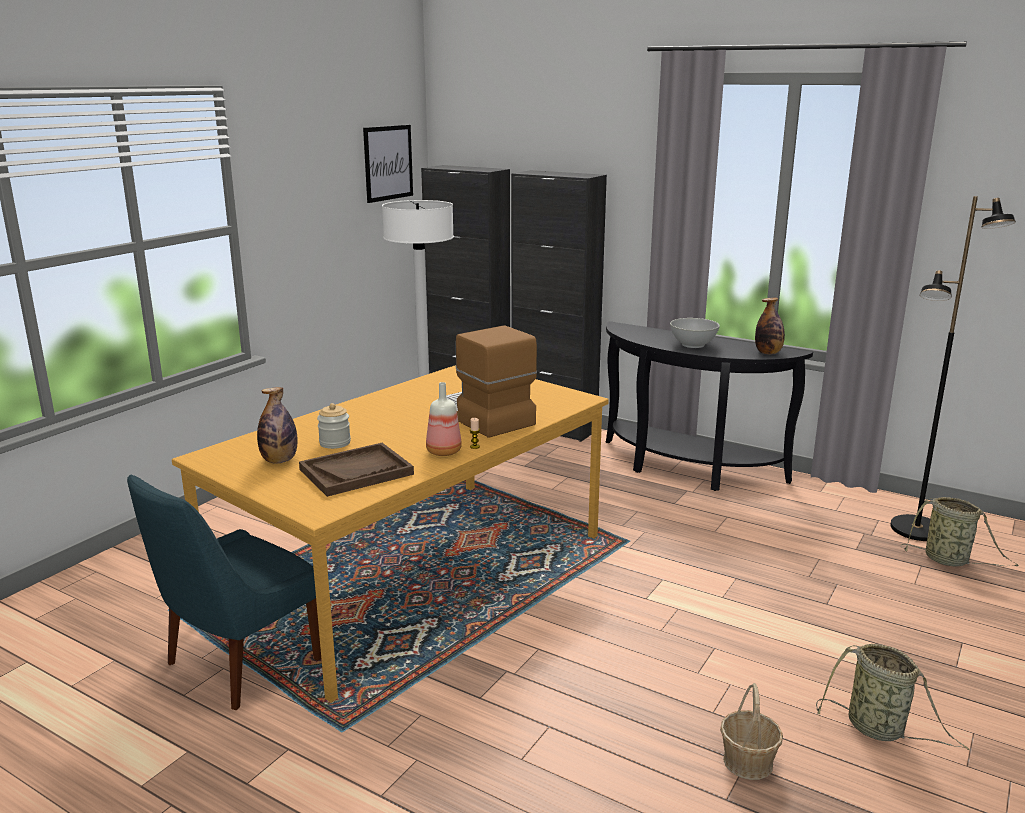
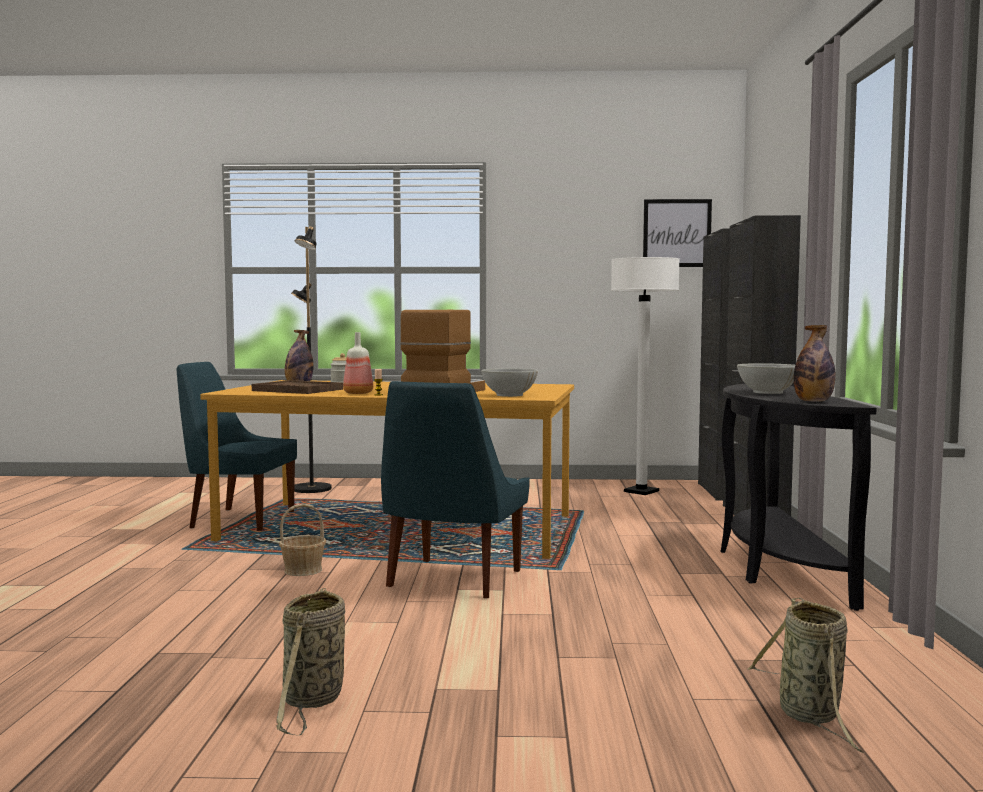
camera: 60 degrees right, 15 degrees down
basket [720,683,783,780] -> basket moved to [279,504,326,576]
black floor lamp [890,196,1016,541] -> black floor lamp moved to [291,226,332,493]
none -> blue chair [381,381,530,599]
none -> white bowl [481,368,538,397]

